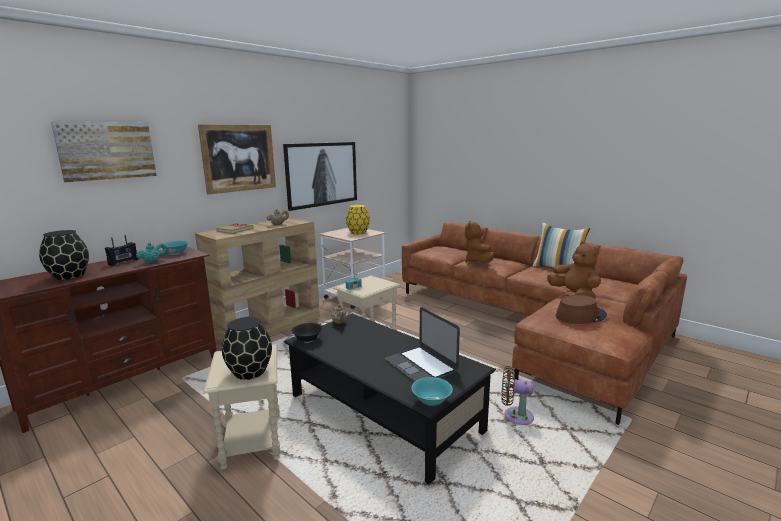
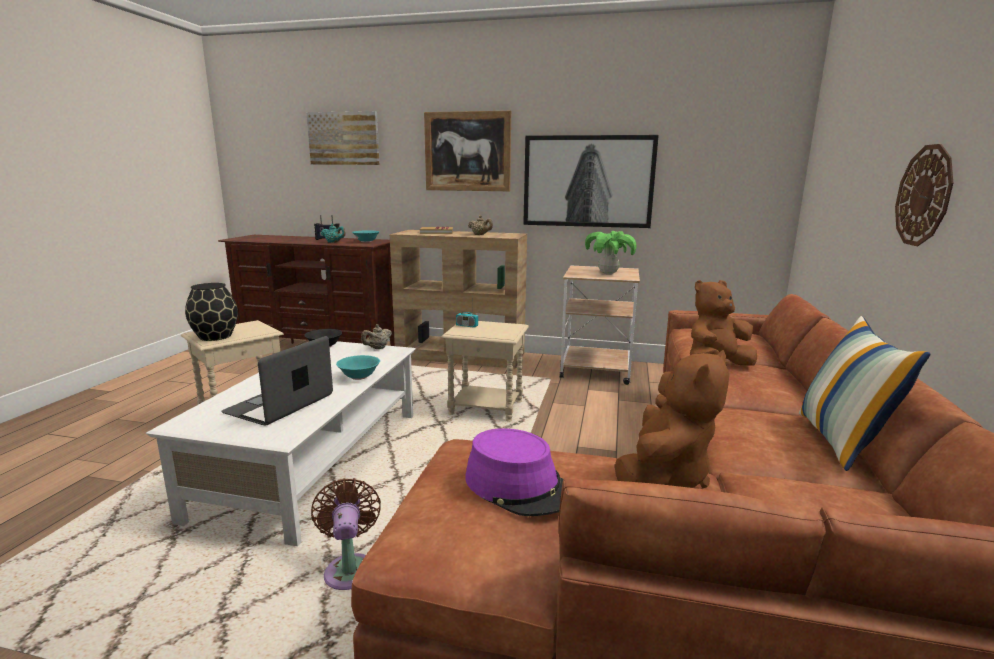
camera: 60 degrees right, 0 degrees up
black vase [39,230,89,280] -> none
black coffee table [284,314,496,485] -> white coffee table [146,341,416,546]
yellow vase [346,205,370,235] -> potted plant [585,231,636,275]
turquoise bowl [411,377,453,406] -> turquoise bowl moved to [336,355,380,380]
brown hat [556,295,607,324] -> purple hat [465,428,563,516]
none -> wall clock [895,144,953,246]

